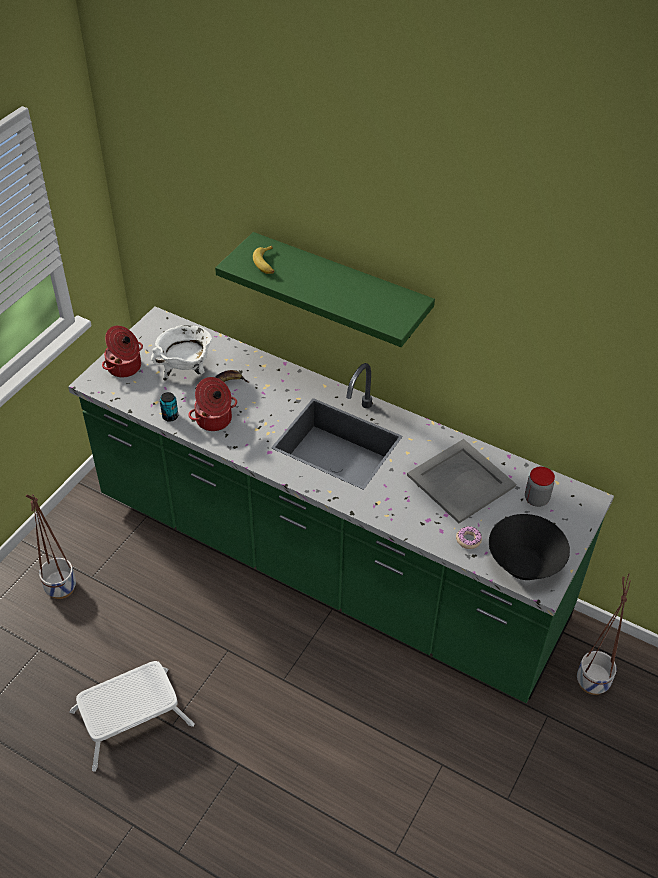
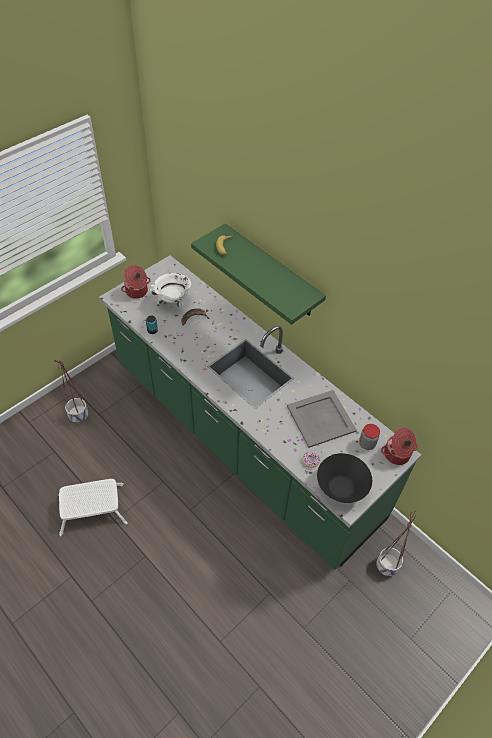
camera: 15 degrees right, 5 degrees up
cooking pot [189,377,237,431] -> cooking pot moved to [381,428,418,465]

